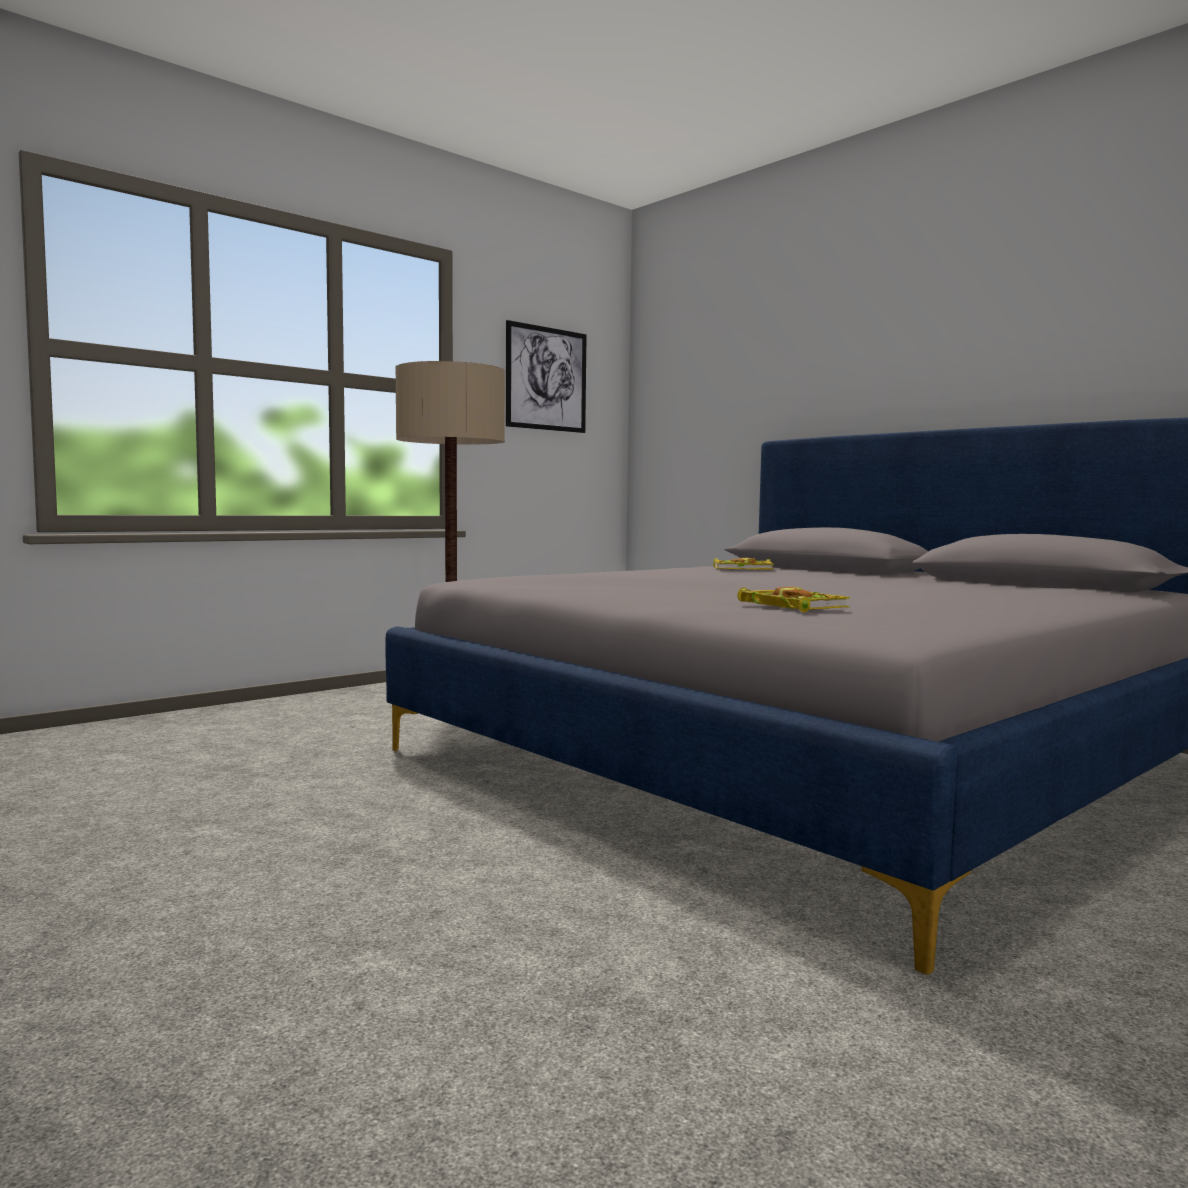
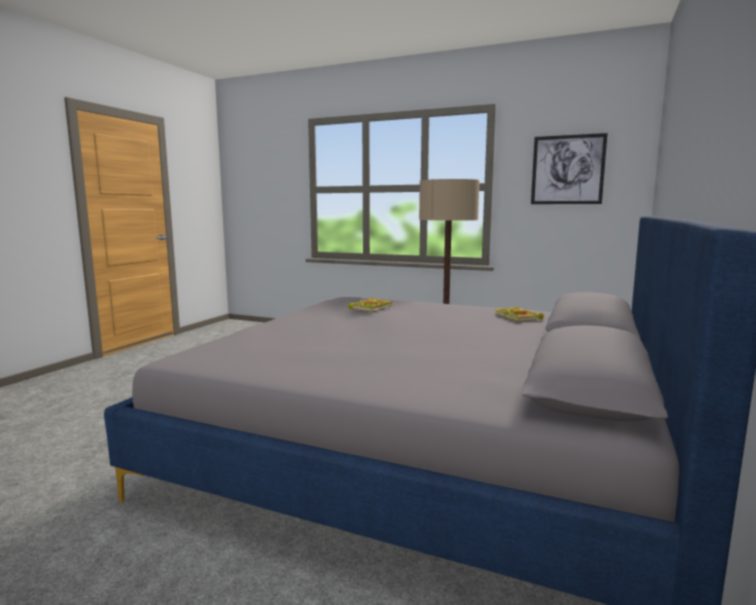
camera: 65 degrees right, 5 degrees up
book [737,587,850,612] -> book moved to [348,297,393,311]

